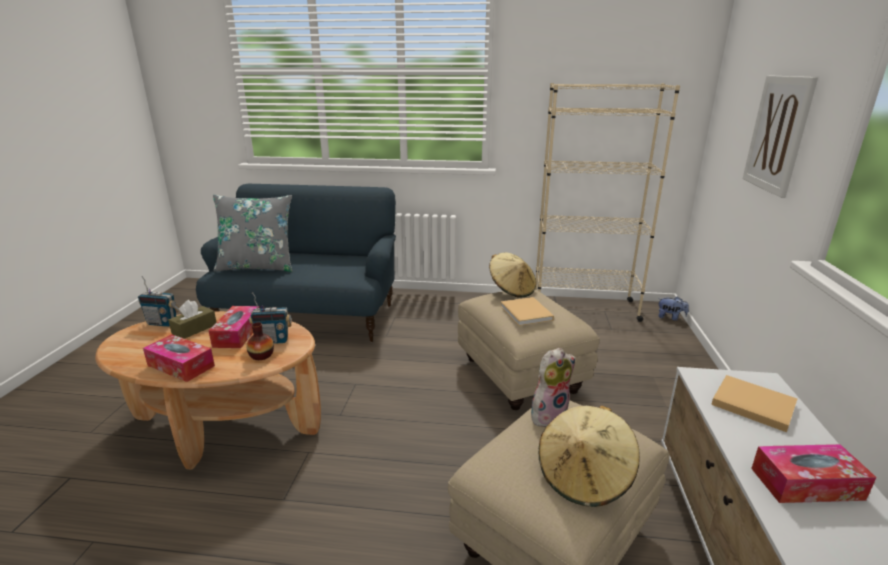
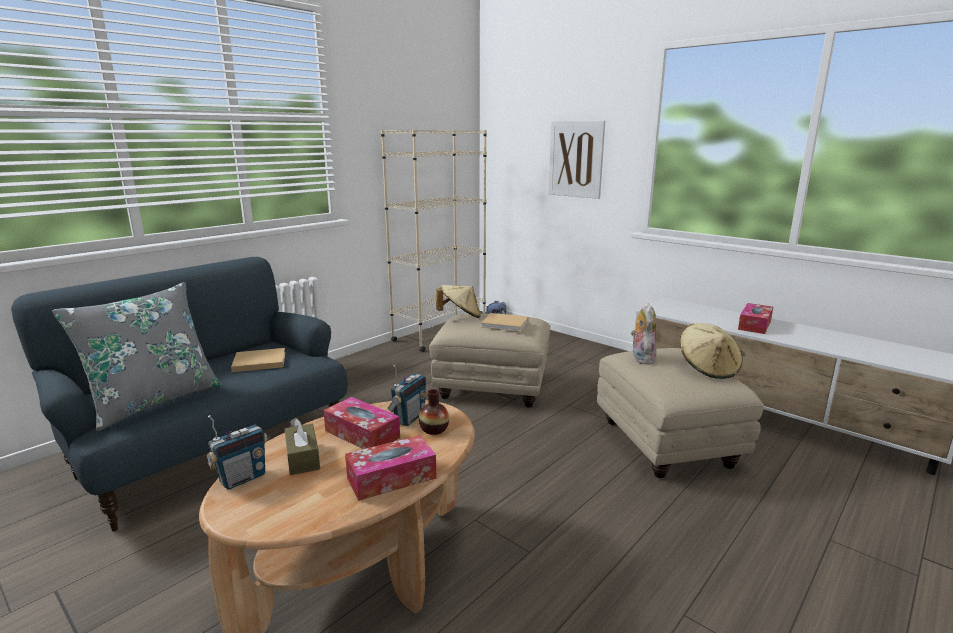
camera: 55 degrees left, 5 degrees down
beige book [711,375,797,432] -> beige book moved to [231,348,285,372]

